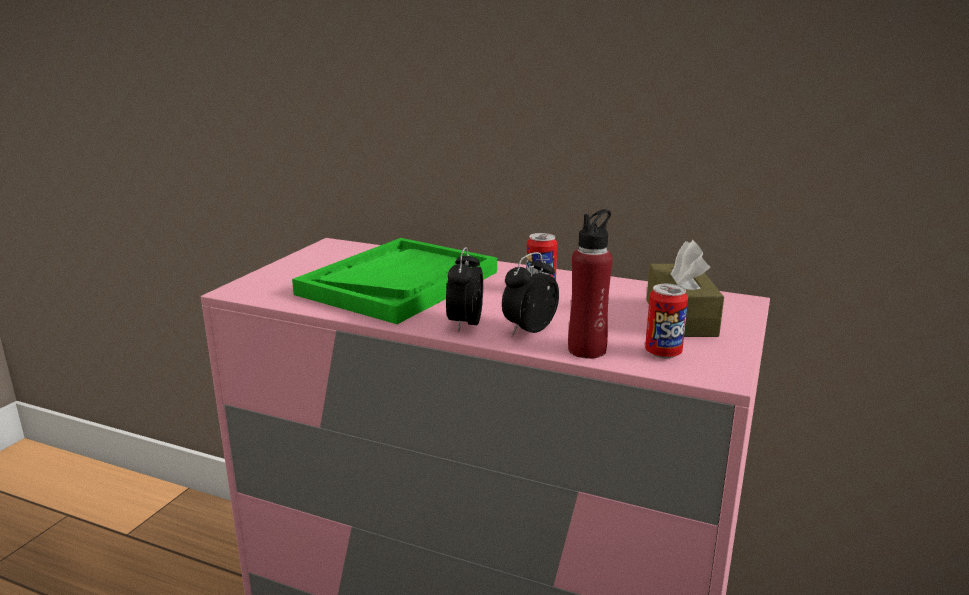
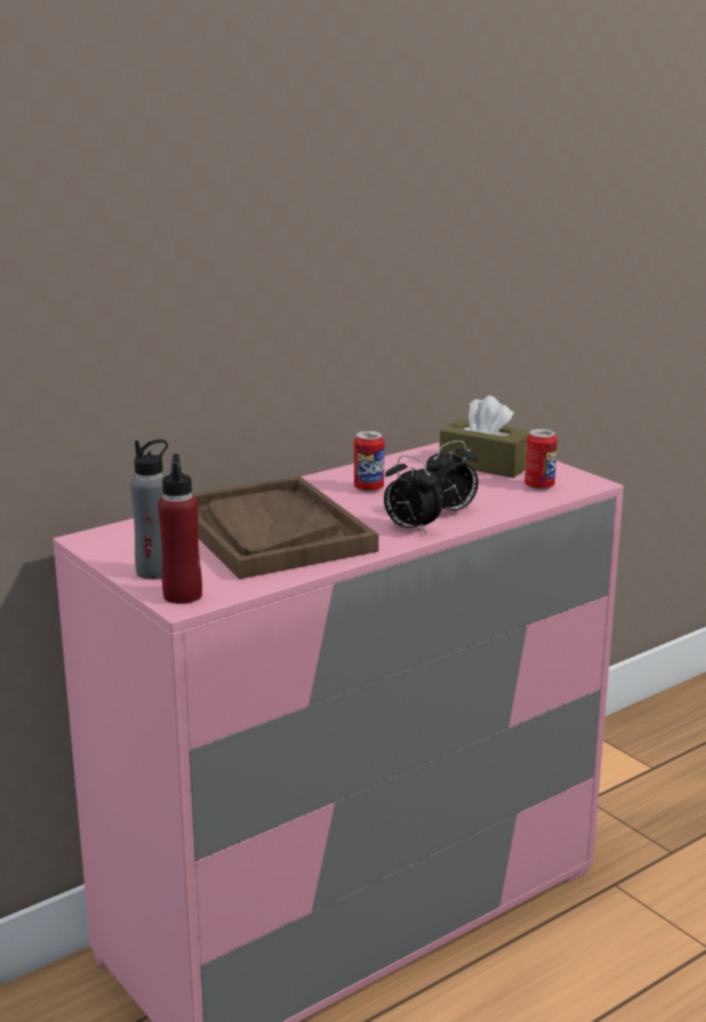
camera: 60 degrees left, 0 degrees up
green tray [292,238,497,324] -> brown tray [193,476,379,579]
alarm clock [502,252,559,335] -> alarm clock turned 105 degrees counterclockwise [426,441,478,511]
red bottle [568,209,613,359] -> red bottle moved to [158,454,202,604]
none -> grey bottle [130,439,168,580]

